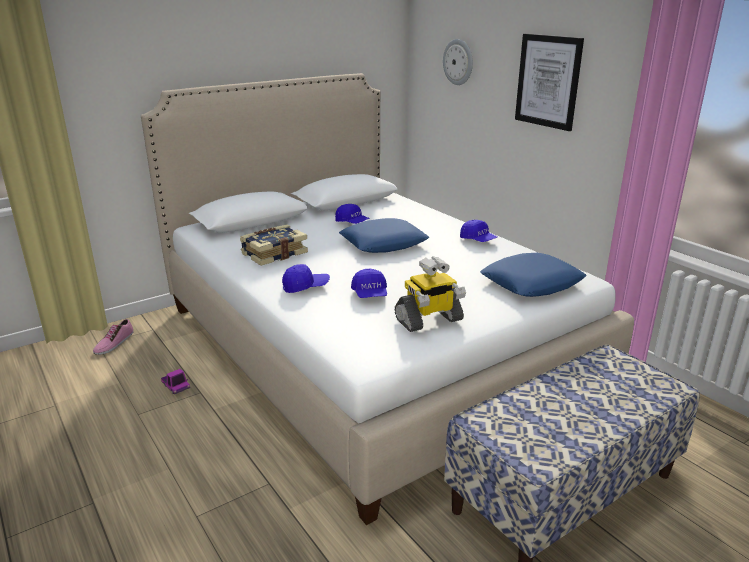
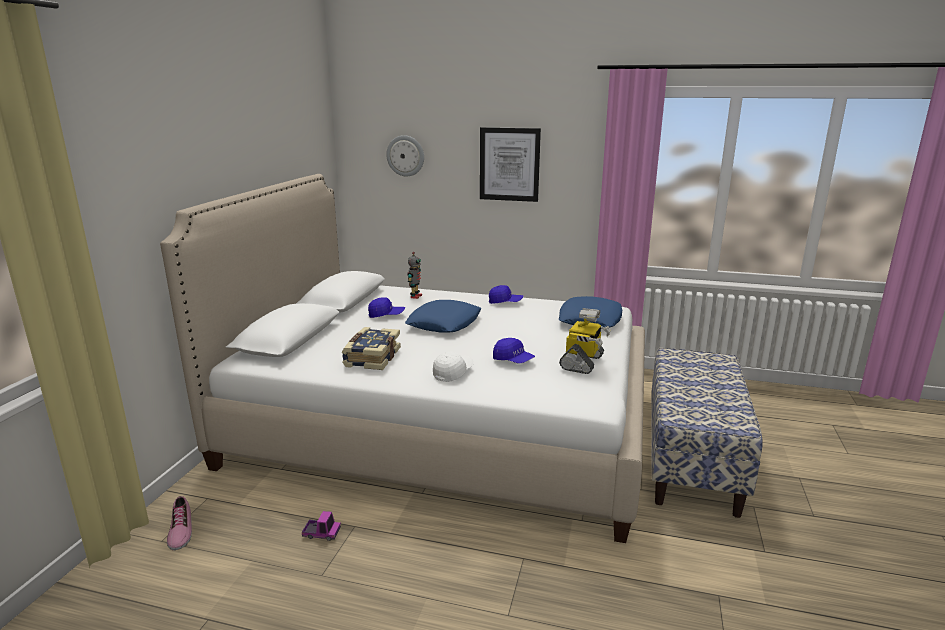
camera: 40 degrees left, 5 degrees down
blue cap [282,264,330,293] -> white cap [433,351,473,382]
none -> toy robot [407,252,422,299]

